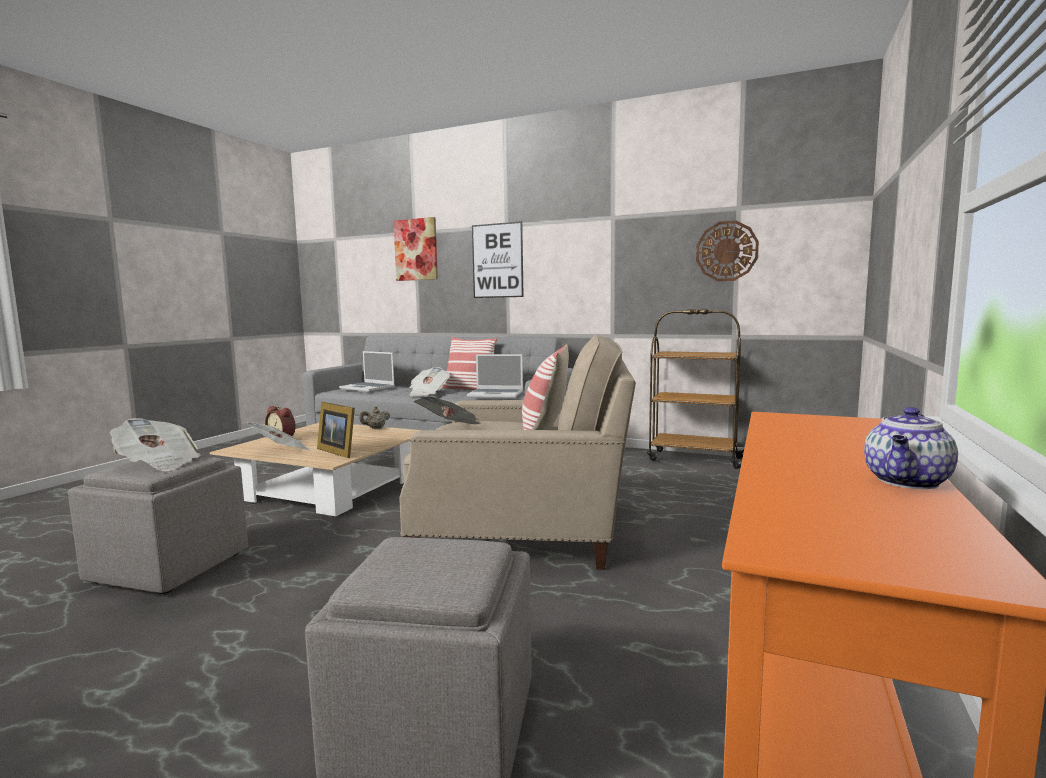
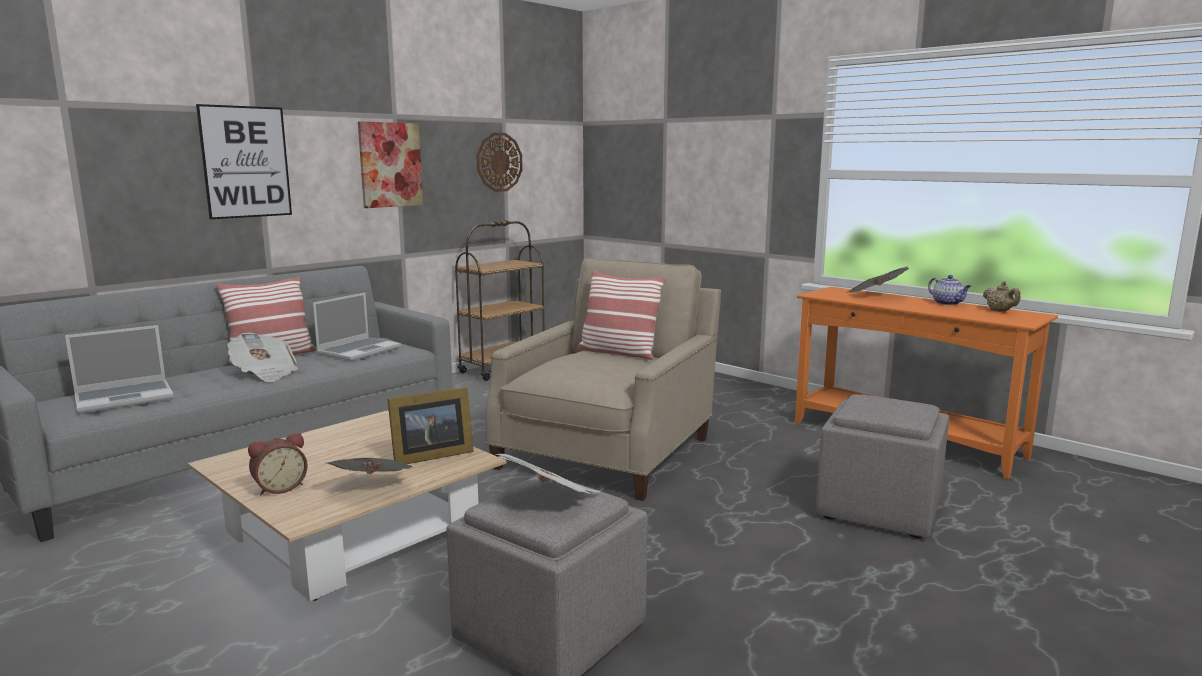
camera: 70 degrees left, 5 degrees up
beige teapot [359,406,390,429] -> beige teapot moved to [983,281,1020,312]
picture [393,217,438,281] -> picture moved to [358,121,423,208]
newspaper [414,397,481,424] -> newspaper moved to [848,266,909,293]

